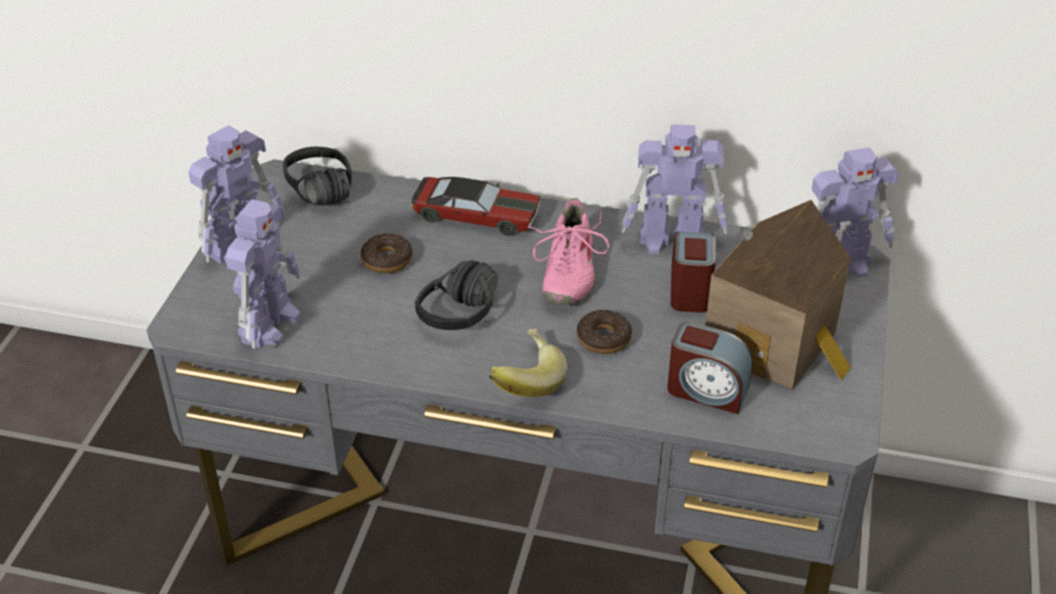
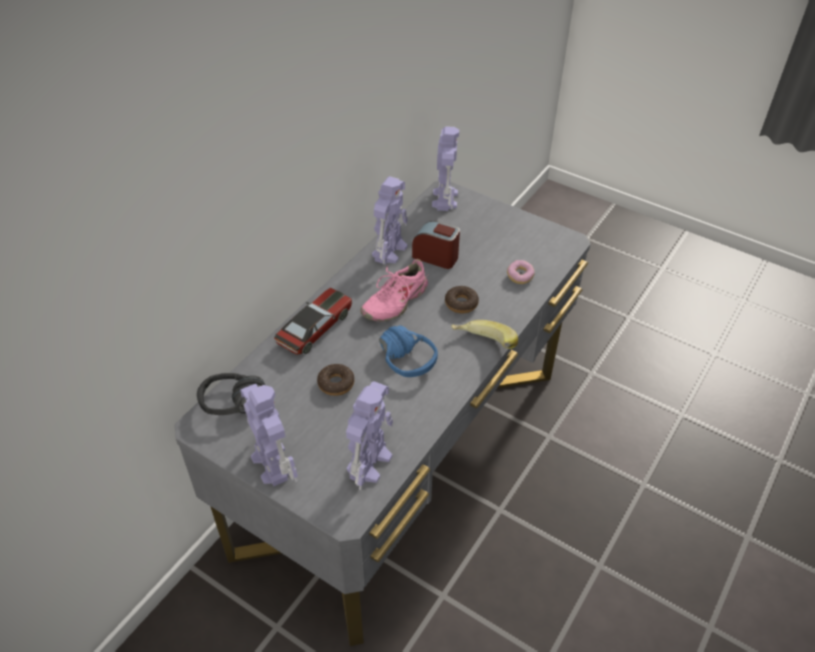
camera: 70 degrees left, 5 degrees up
toy robot [225,199,301,348] -> toy robot turned 75 degrees clockwise [346,381,393,490]
black headphones [415,260,498,330] -> blue headphones [379,325,438,377]
pink shoe [529,198,609,305] -> pink shoe turned 105 degrees clockwise [360,259,429,321]
alarm clock [667,322,753,414] -> donut [507,260,535,284]
toy house [705,200,851,389] -> none

